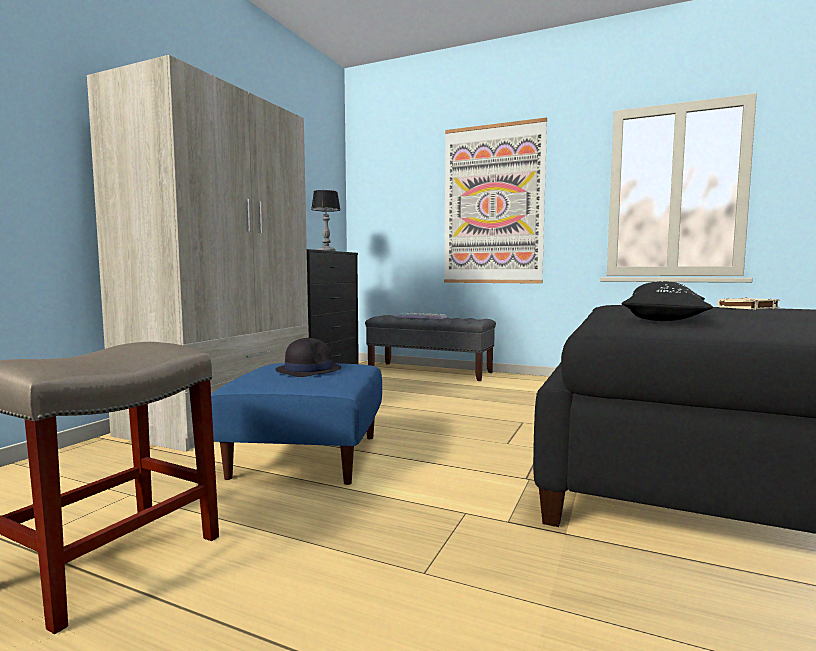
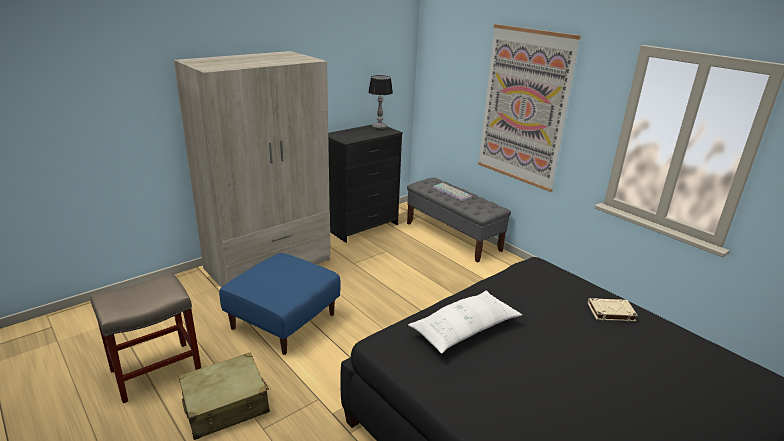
camera: 25 degrees right, 20 degrees up
black hat [275,338,341,377] -> none
black pillow [622,281,713,321] -> white pillow [408,290,522,354]
none -> beige suitcase [178,352,270,440]

